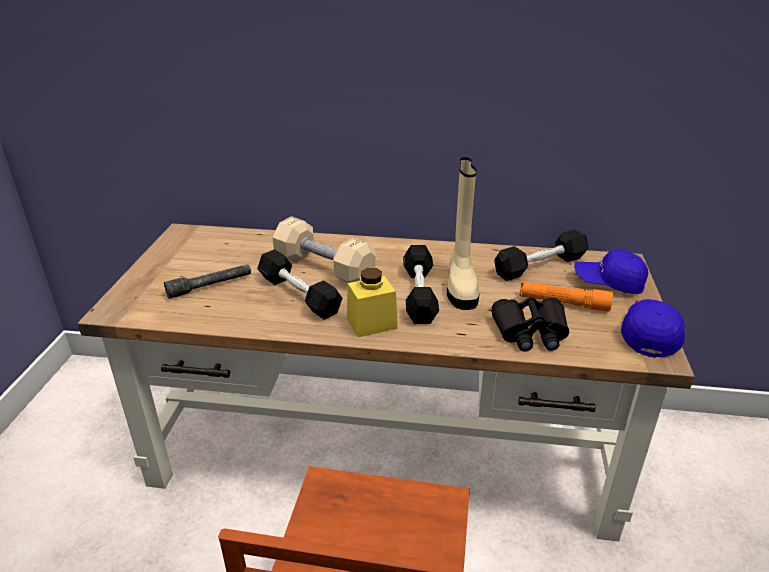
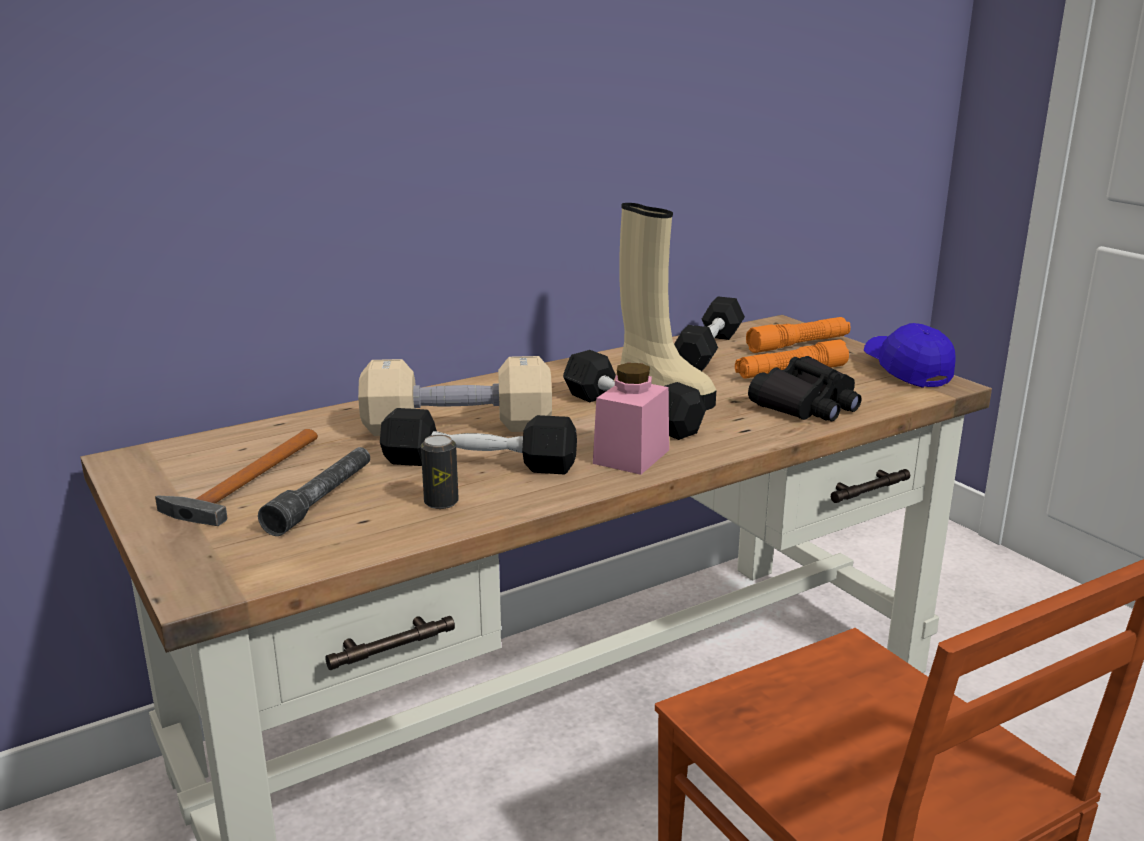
camera: 40 degrees left, 10 degrees down
yellow jar [347,268,398,337] -> pink jar [593,363,669,475]
blue cap [574,249,648,294] -> orange flashlight [746,317,851,353]
none -> hammer [155,429,318,526]
none -> can [421,435,459,509]

